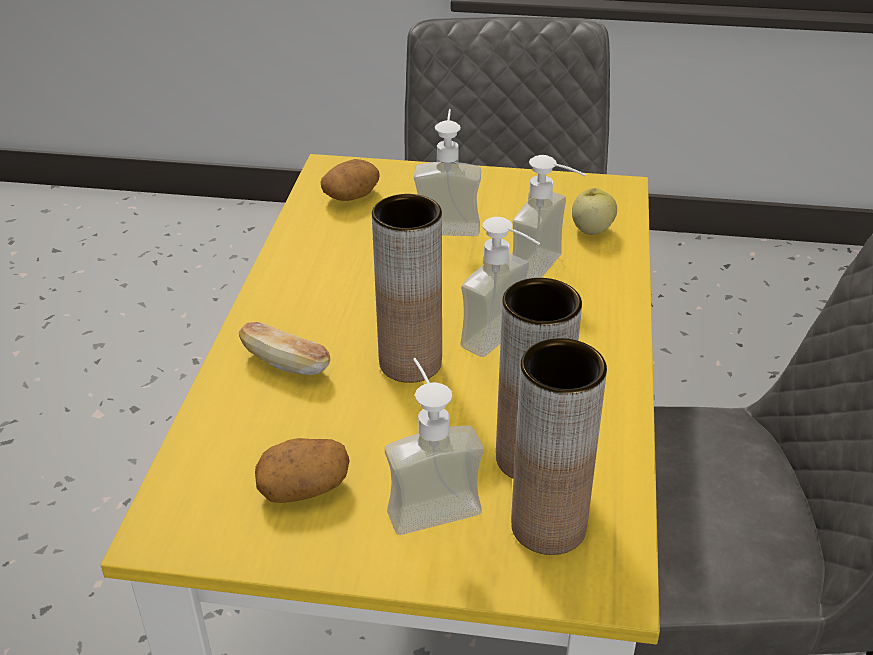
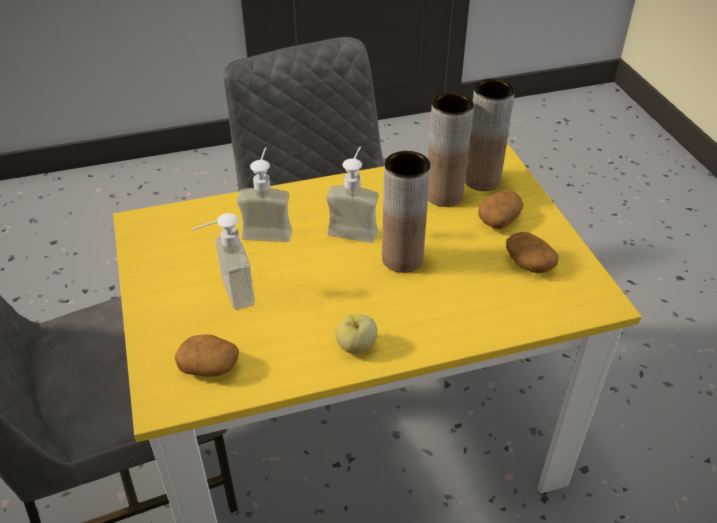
camera: 115 degrees left, 5 degrees up
bread [238,322,331,375] -> none
soap dispenser [385,358,483,535] -> potato [478,190,523,229]
apple [572,188,617,235] -> apple moved to [335,314,377,354]

